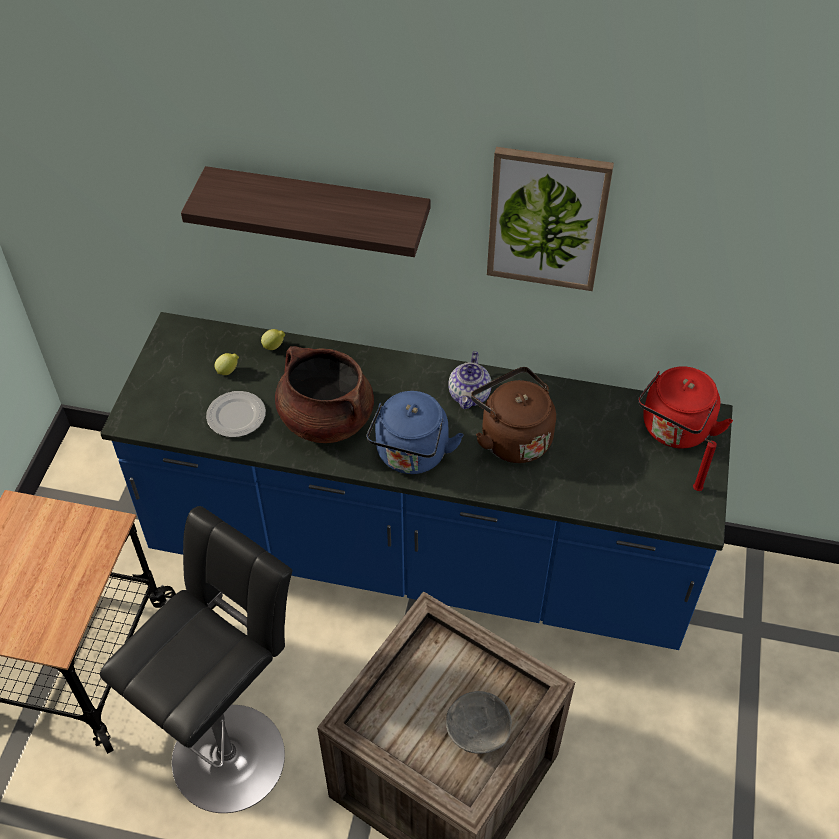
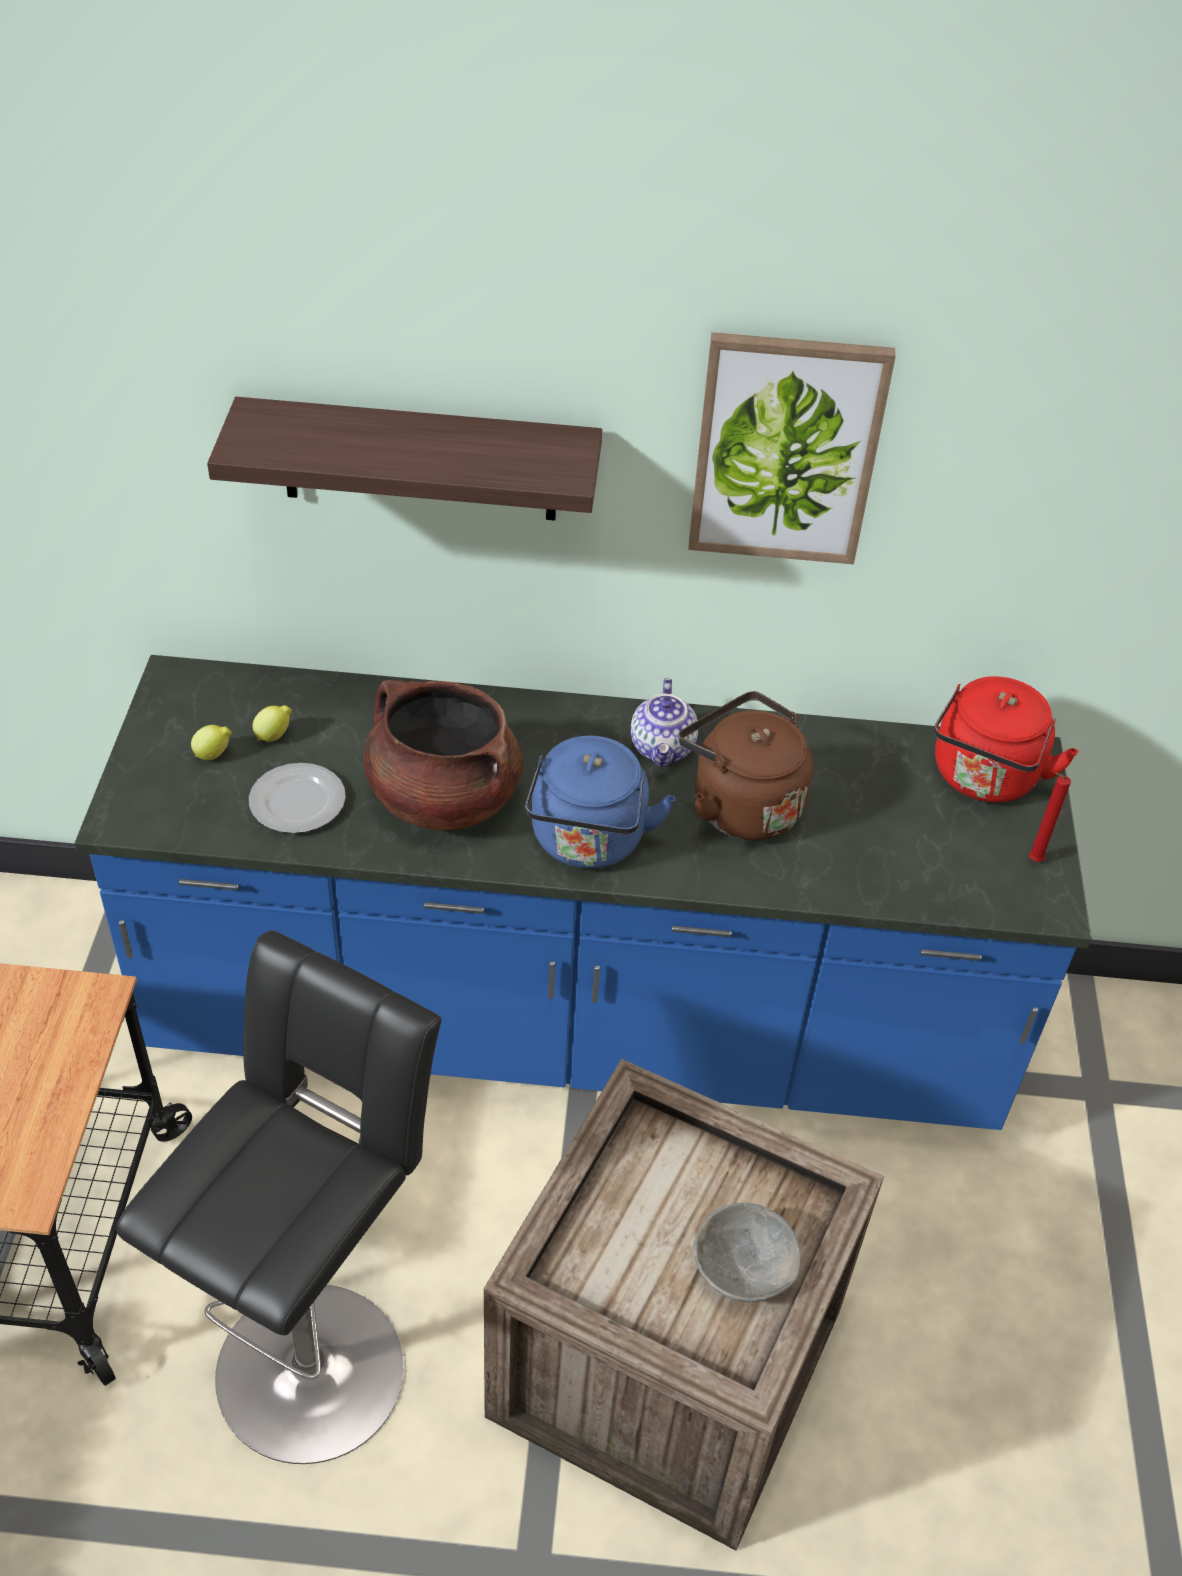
camera: 10 degrees left, 5 degrees down
lemon [261,329,285,350] -> lemon moved to [191,725,232,760]

